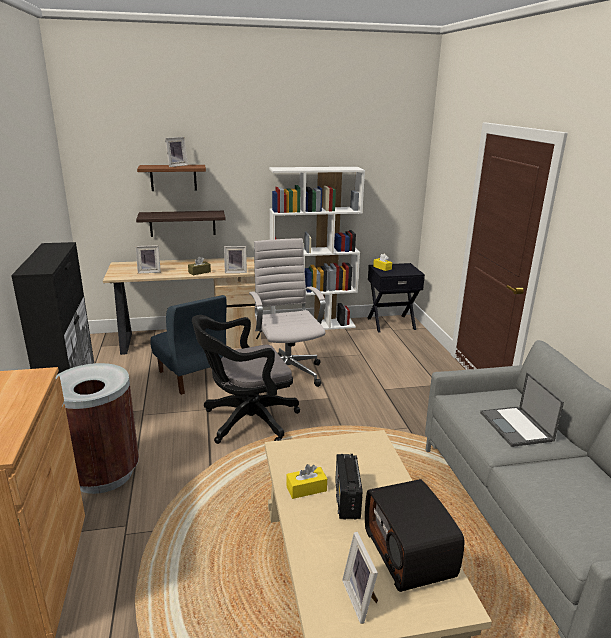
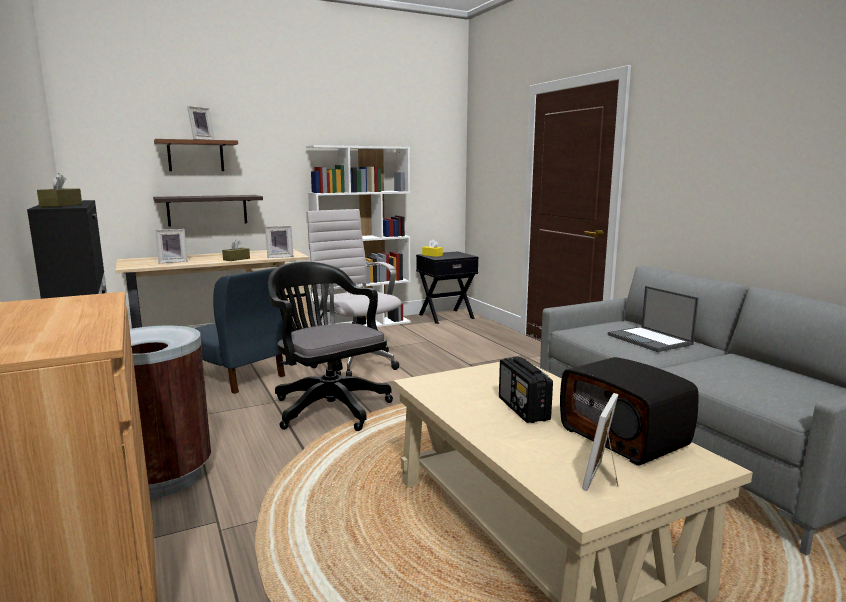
camera: 15 degrees left, 10 degrees down
black office chair [192,315,300,444] -> black office chair turned 90 degrees clockwise [268,261,393,431]
yellow tissue box [286,464,327,499] -> none
picture frame [342,532,378,624] -> picture frame turned 60 degrees clockwise [582,393,619,491]
none -> brown tissue box [37,173,82,207]

